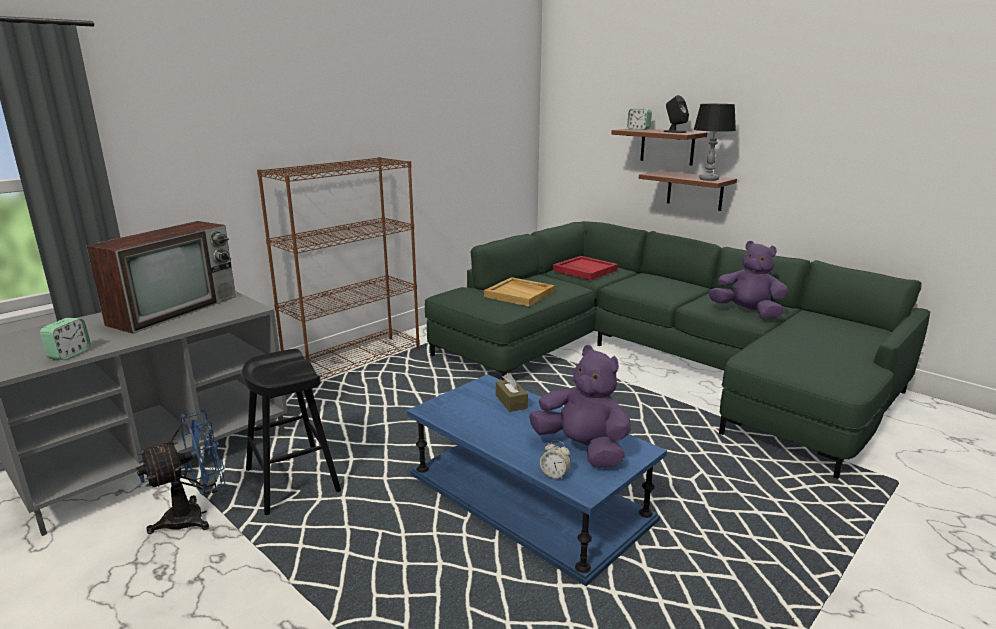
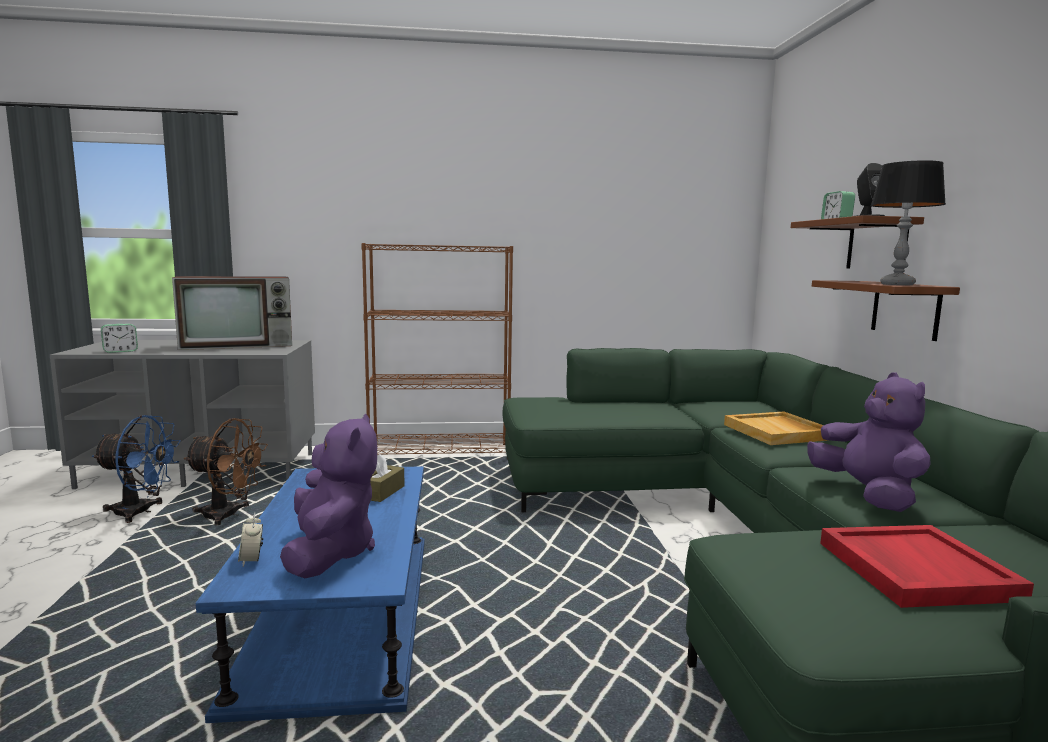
camera: 40 degrees right, 10 degrees down
black stool [242,349,341,515] -> brown fan [183,418,268,525]
beige tray [484,277,555,306] -> beige tray moved to [724,411,828,445]
red tray [553,256,618,280] -> red tray moved to [820,525,1034,608]

